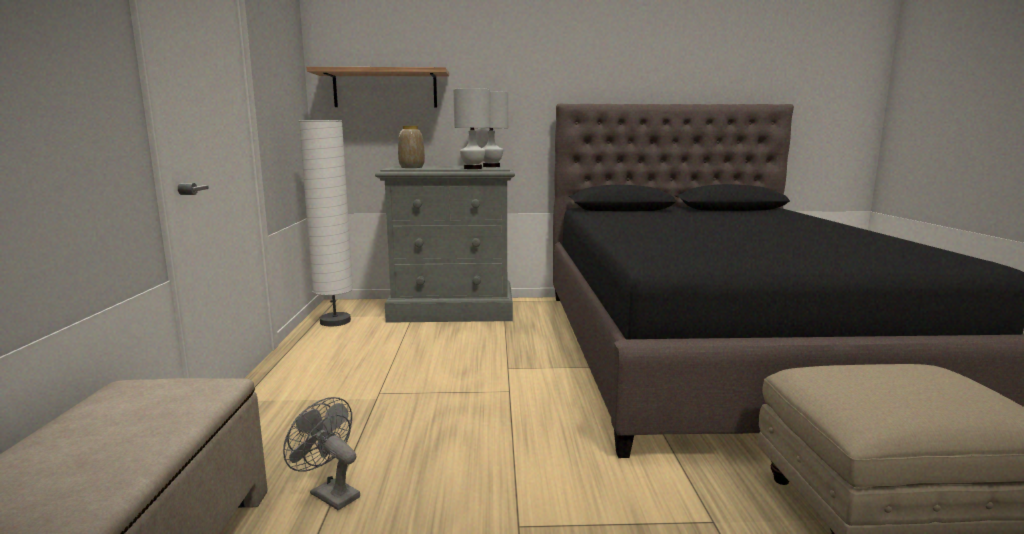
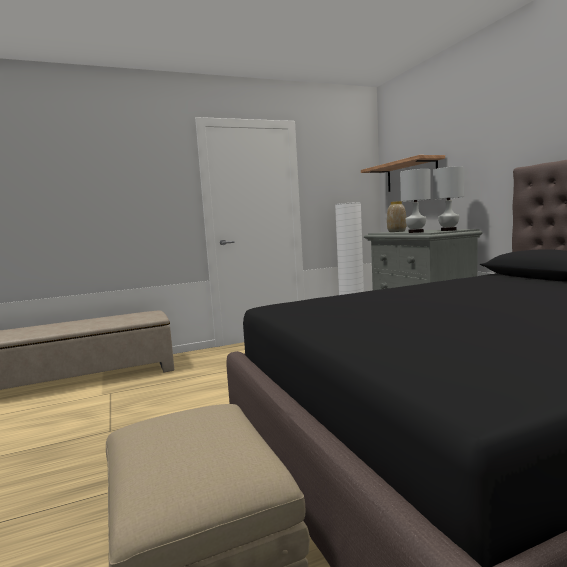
camera: 70 degrees right, 5 degrees down
grey fan [283,397,360,510] -> none

